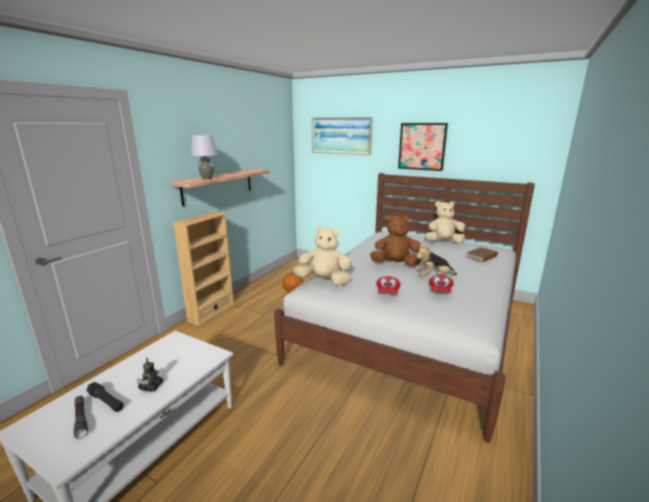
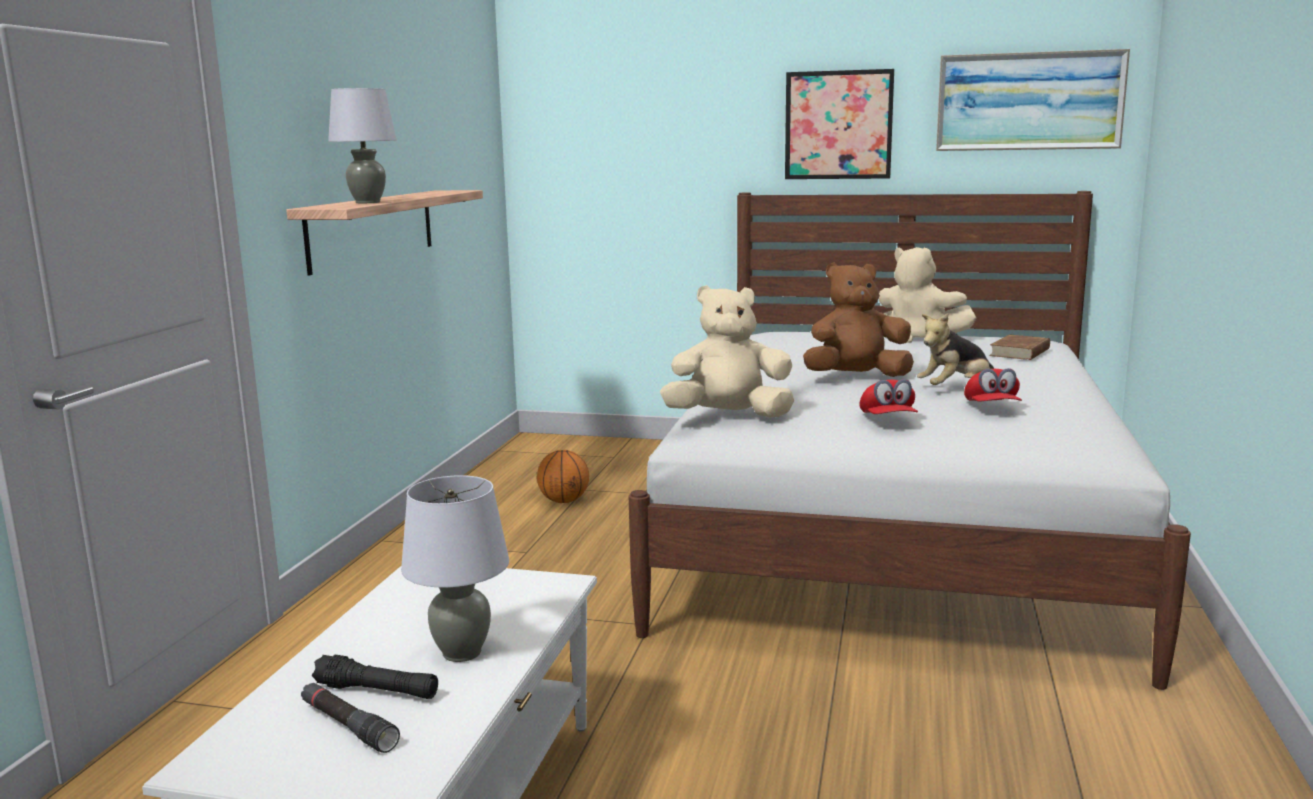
camera: 15 degrees left, 5 degrees down
toy robot [137,358,164,392] -> grey table lamp [401,475,509,662]
beige bookcase [172,211,235,326] -> none
picture [312,117,373,155] -> picture moved to [936,49,1130,151]
beige plush toy [425,201,465,243] -> beige plush toy turned 120 degrees counterclockwise [879,247,976,343]

